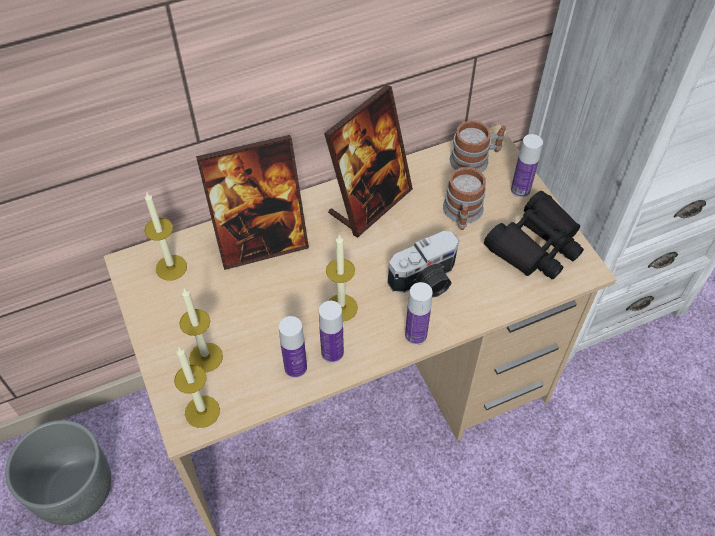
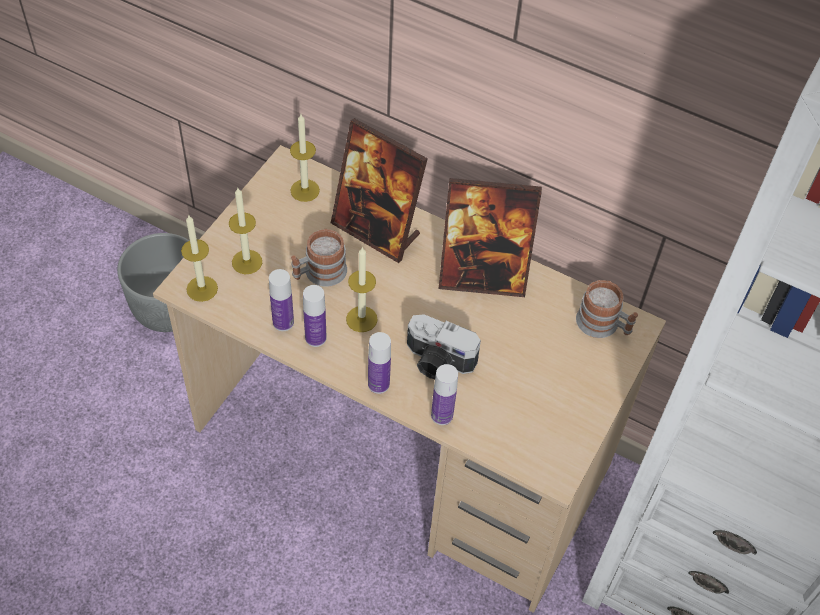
camera: 50 degrees right, 0 degrees up
mug [443,167,486,230] -> mug moved to [291,229,347,287]
black binoculars [484,191,584,279] -> none
bottle [511,134,543,198] -> bottle moved to [431,364,458,425]

